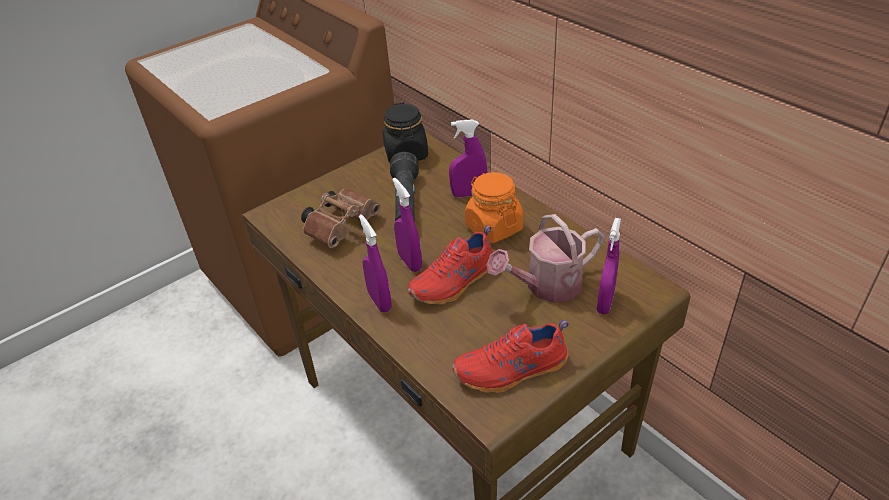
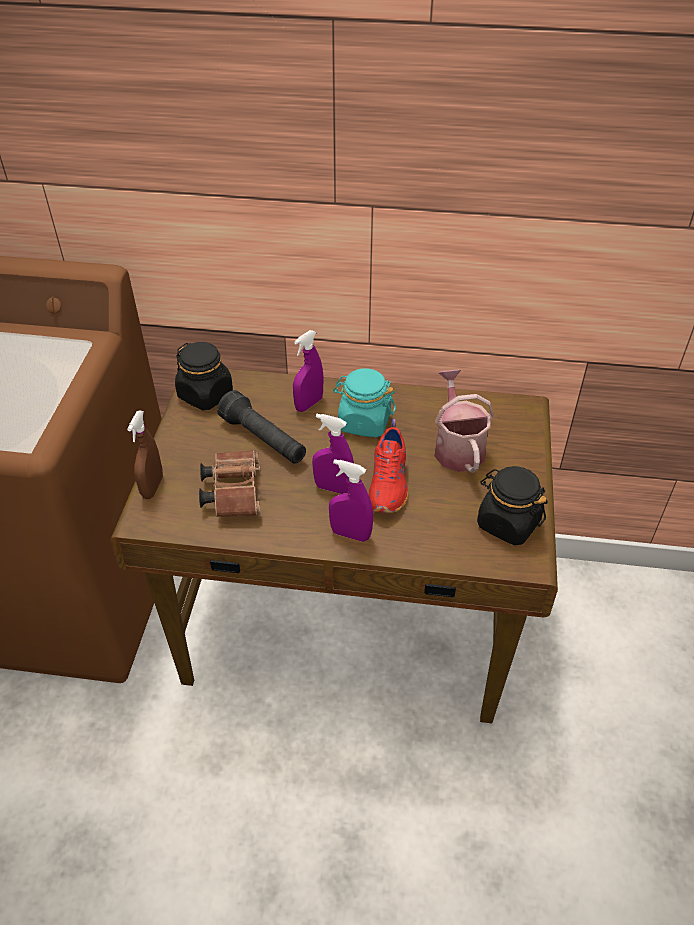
camera: 45 degrees left, 5 degrees up
red shoe [452,320,569,393] -> black jar [477,466,548,545]
orange jar [465,172,523,243] -> turquoise jar [333,368,396,438]
watering can [487,214,604,303] -> watering can turned 150 degrees clockwise [434,369,494,473]
purple spray bottle [597,218,621,314] -> none
none -> brown spray bottle [127,411,163,499]

